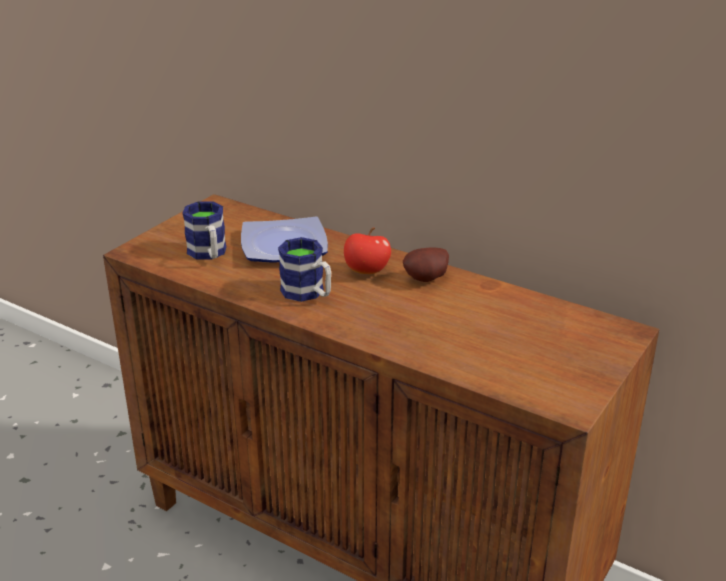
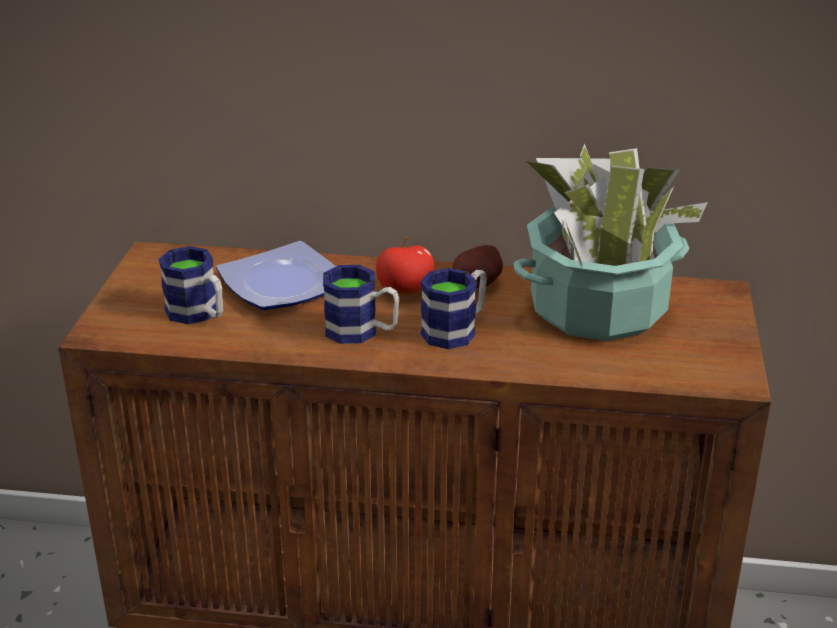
camera: 25 degrees left, 0 degrees up
none -> mug [421,268,487,349]
none -> potted plant [513,144,708,341]

